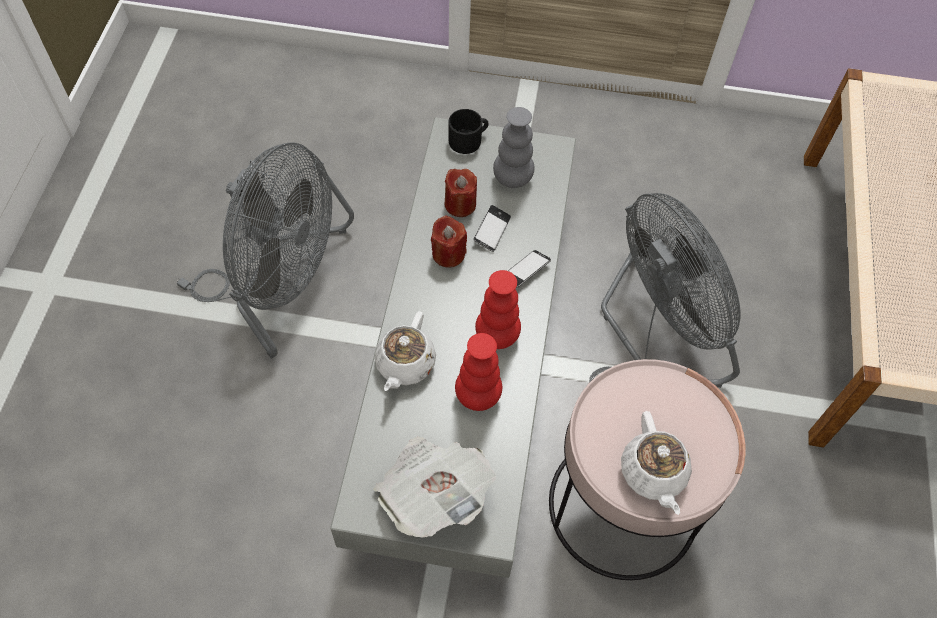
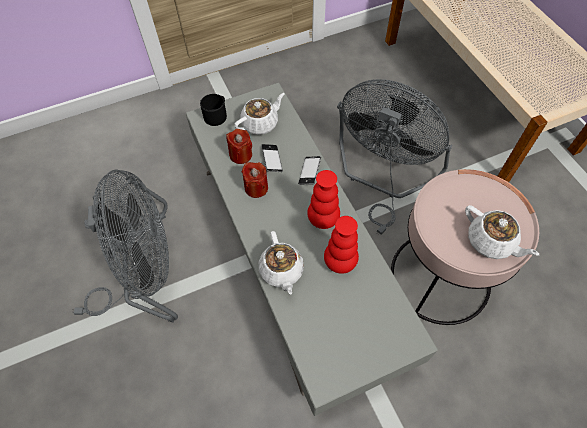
camera: 30 degrees left, 0 degrees up
newspaper [373,437,496,537] -> none
grey vase [493,107,534,188] -> white teapot [234,93,285,135]

